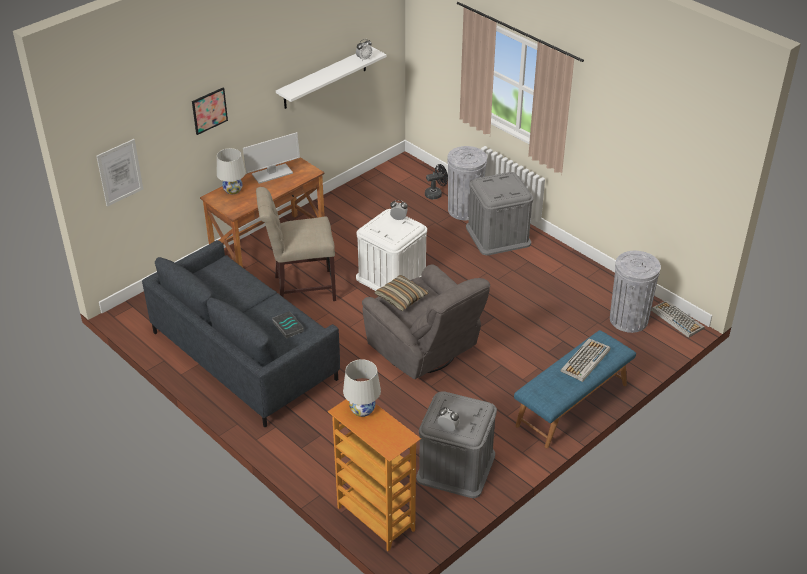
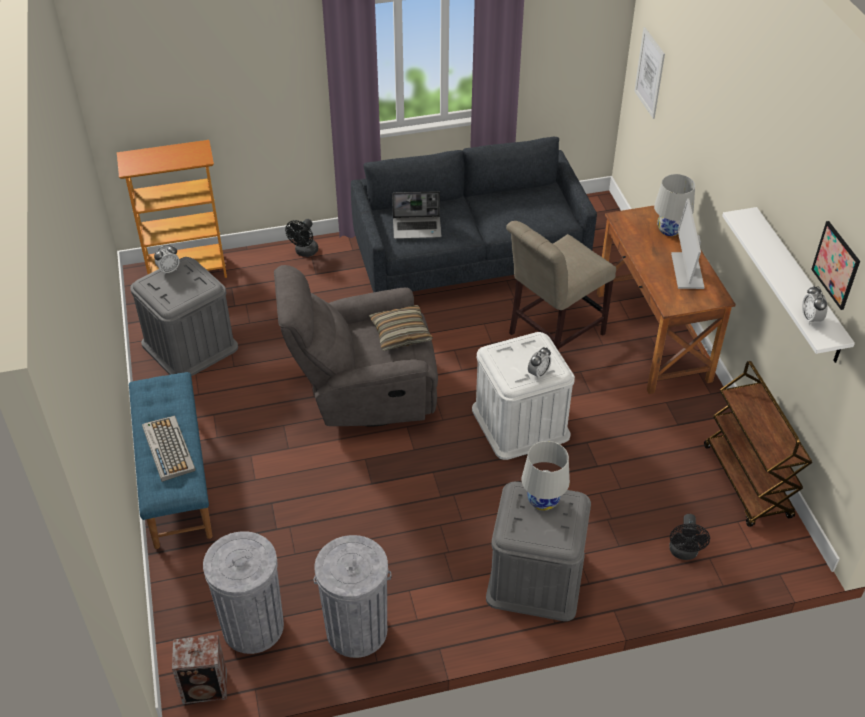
camera: 120 degrees right, 5 degrees up
picture [192,88,228,135] -> picture moved to [811,221,860,310]
beige chair [256,187,336,301] -> beige chair turned 150 degrees counterclockwise [506,221,616,351]
book [272,311,304,339] -> laptop [392,191,442,239]
white table lamp [343,359,381,417] -> white table lamp moved to [522,441,570,511]
grey trash can [447,146,487,220] -> grey trash can moved to [313,535,391,658]
keyboard [651,300,705,338] -> speaker [172,635,227,704]
none -> black fan [285,219,318,257]
none -> brown cart [704,361,812,527]

